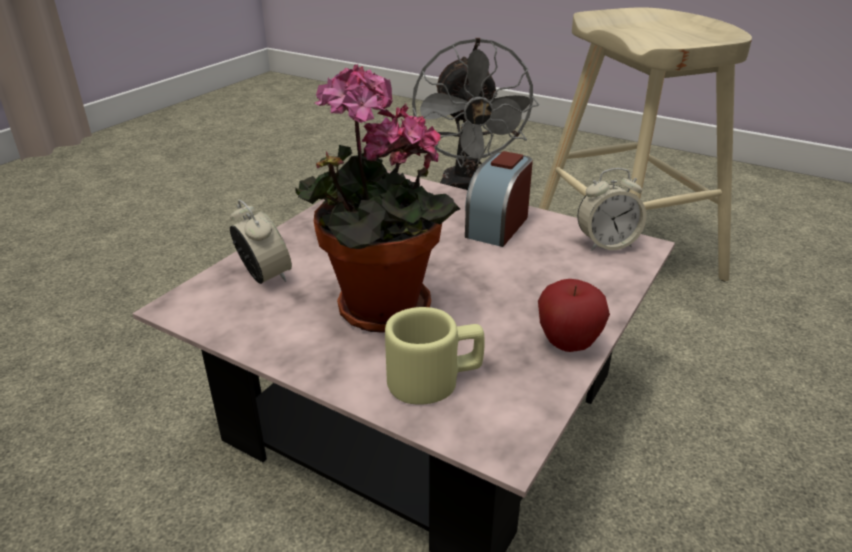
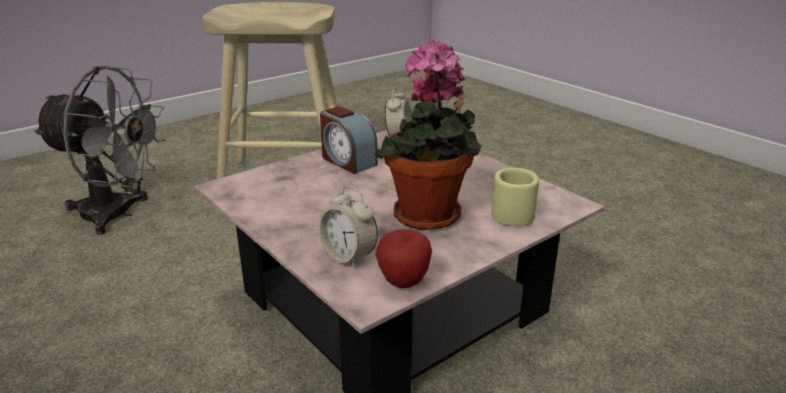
camera: 70 degrees left, 5 degrees down
alarm clock [230,200,292,284] -> alarm clock turned 120 degrees counterclockwise [318,186,378,268]
apple [538,279,610,352] -> apple moved to [375,229,432,288]

